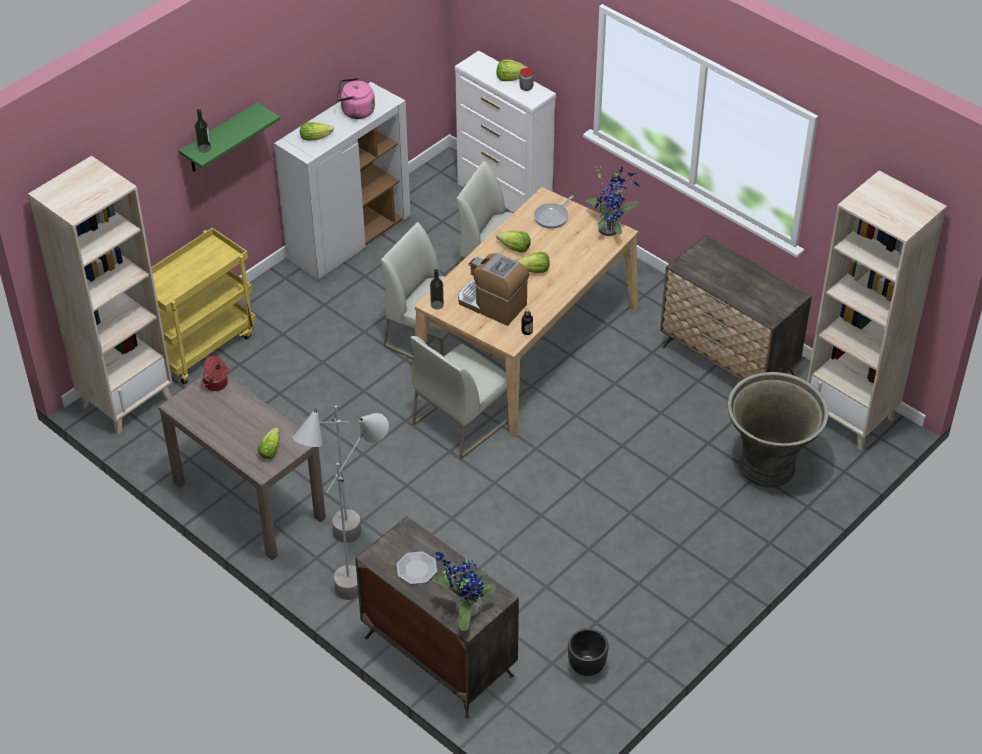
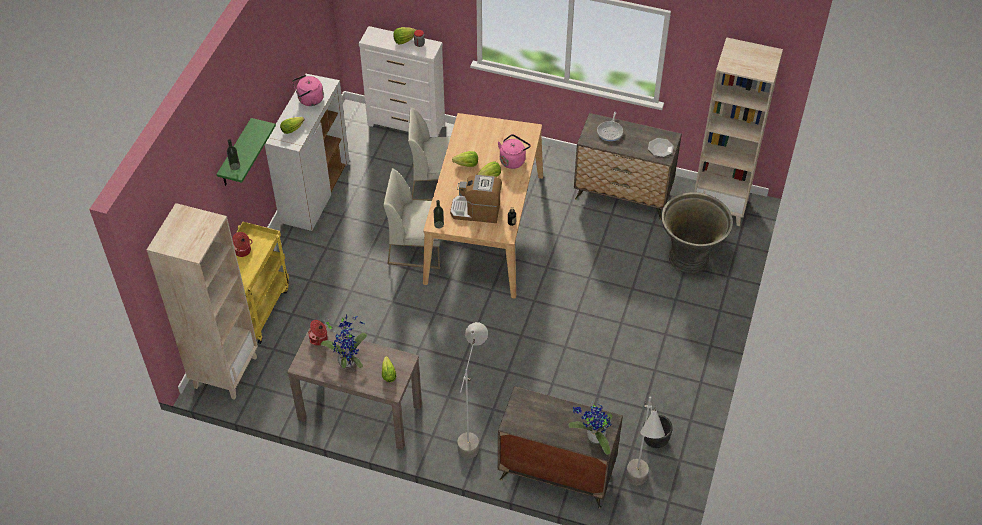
camera: 25 degrees left, 5 degrees up
grey floor lamp [293,406,361,543] -> grey floor lamp moved to [626,397,665,485]
plate [396,551,437,584] -> plate moved to [648,138,674,157]
white chair [410,336,509,460] -> none
frying pan [534,196,574,229] -> frying pan moved to [597,112,623,141]
potted plant [586,166,640,236] -> potted plant moved to [320,315,367,368]
none -> cooking pot [232,232,253,257]
none -> pink kettle [498,134,531,169]

